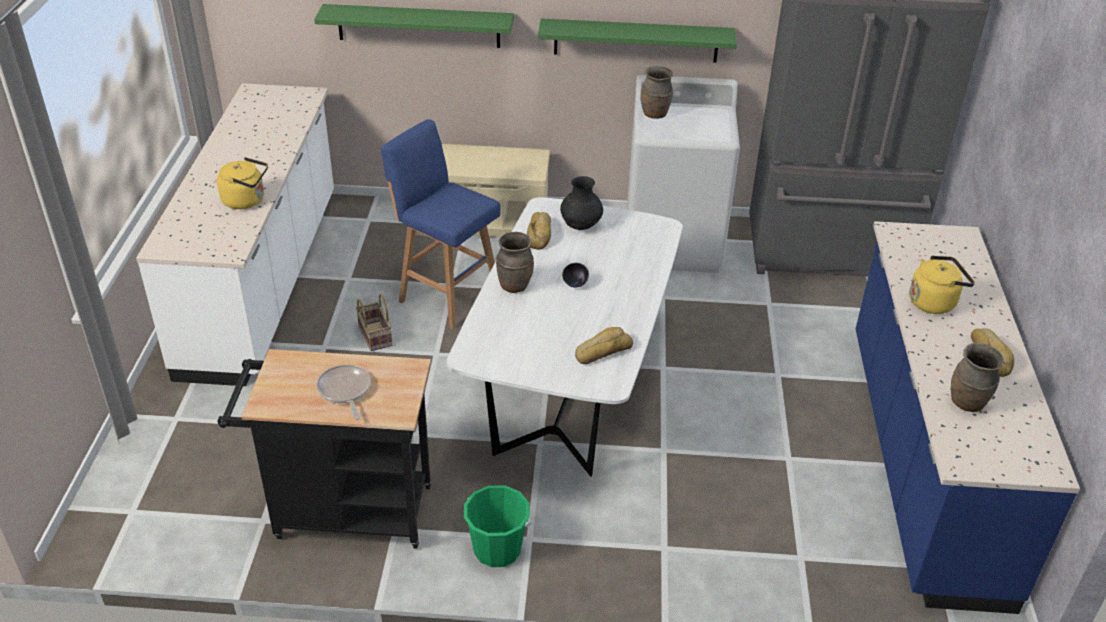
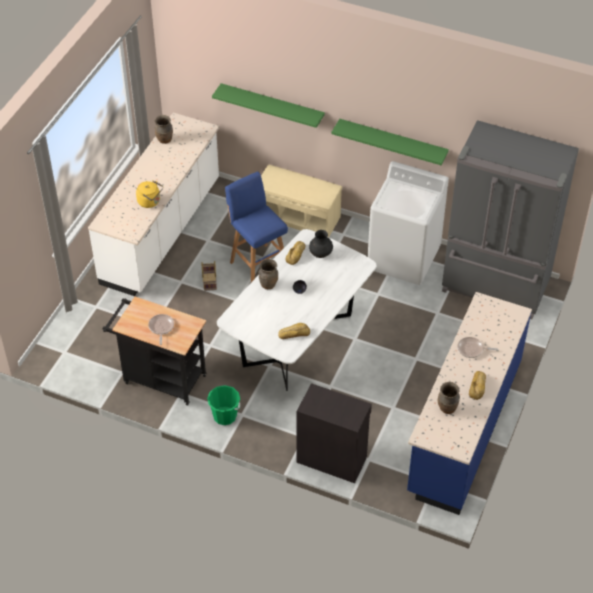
camera: 20 degrees right, 10 degrees up
brown vase [641,66,673,119] -> brown vase moved to [155,115,173,144]
yellow kettle [909,255,975,314] -> frying pan [457,337,498,358]
none -> black cabinet [297,383,372,483]

